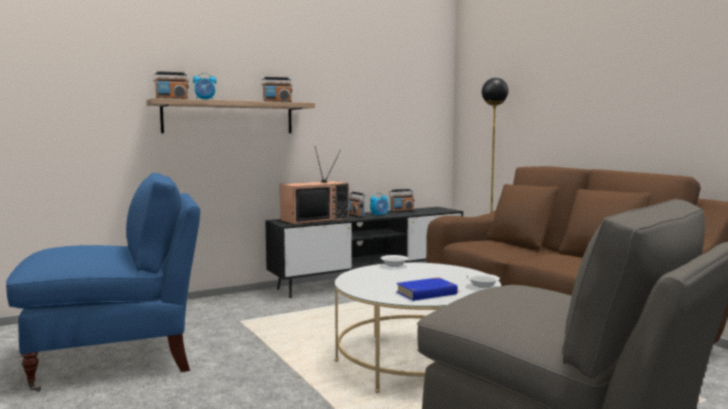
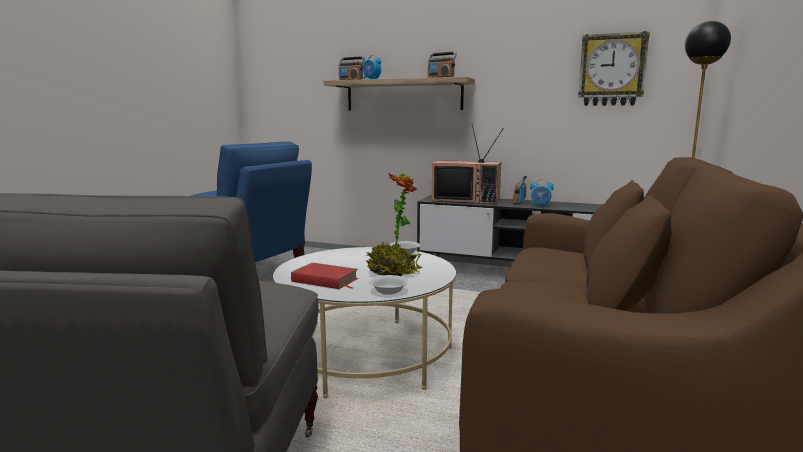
camera: 50 degrees right, 5 degrees up
radio [389,189,414,212] -> none
blue book [396,277,460,301] -> red book [291,263,358,289]
none -> potted plant [366,173,423,276]
none -> wall clock [578,31,650,106]

